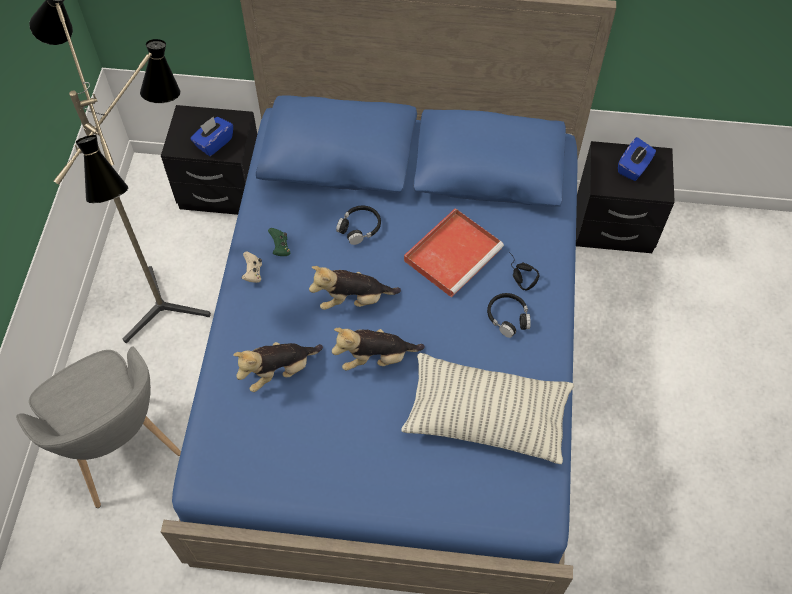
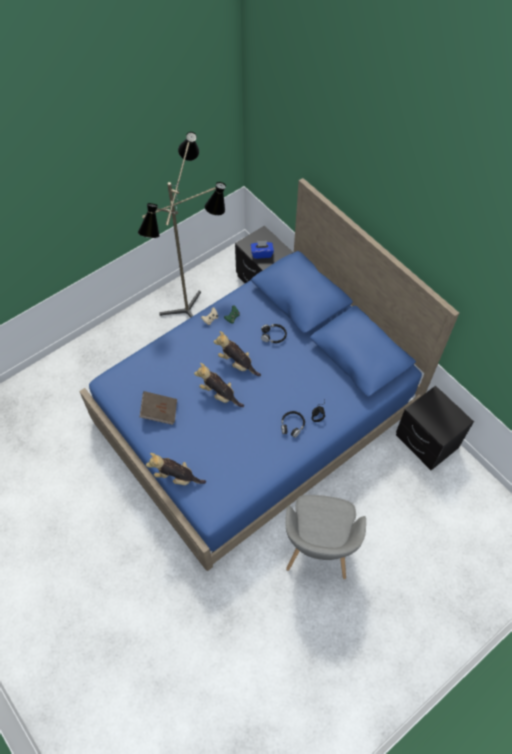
camera: 45 degrees right, 0 degrees up
grey armchair [16,346,181,508] -> grey armchair moved to [285,495,366,579]
plush toy [233,342,323,392] -> plush toy moved to [146,453,206,485]
pillow [401,353,574,464] -> none
red tray [404,208,504,298] -> none
blue tissue box [618,137,656,181] -> none
none -> brown book [140,391,177,425]

